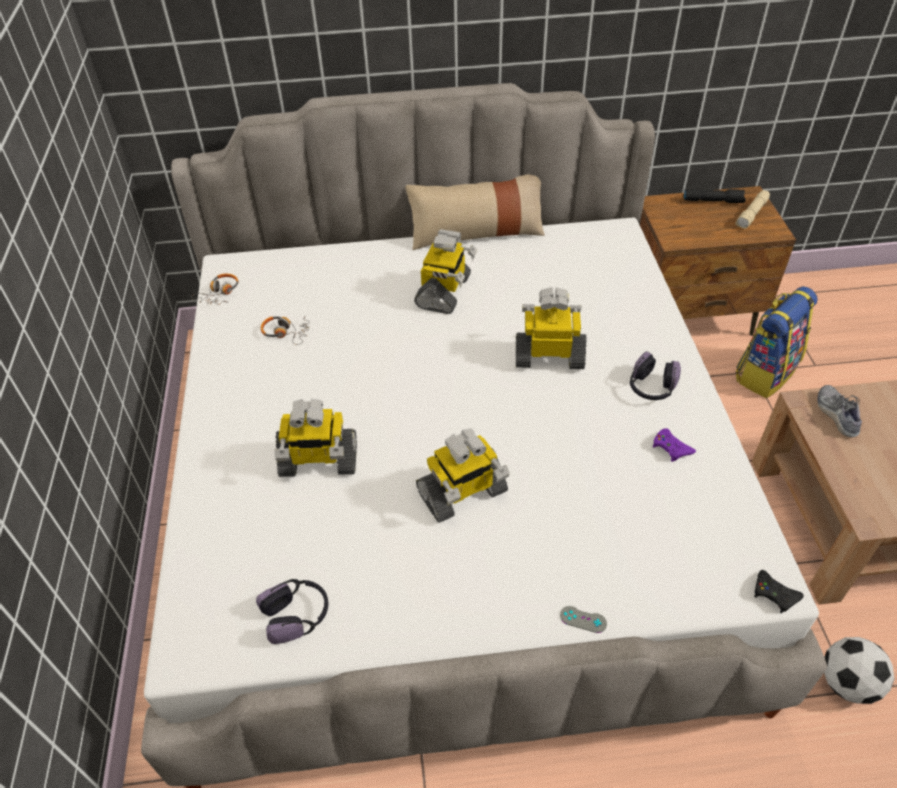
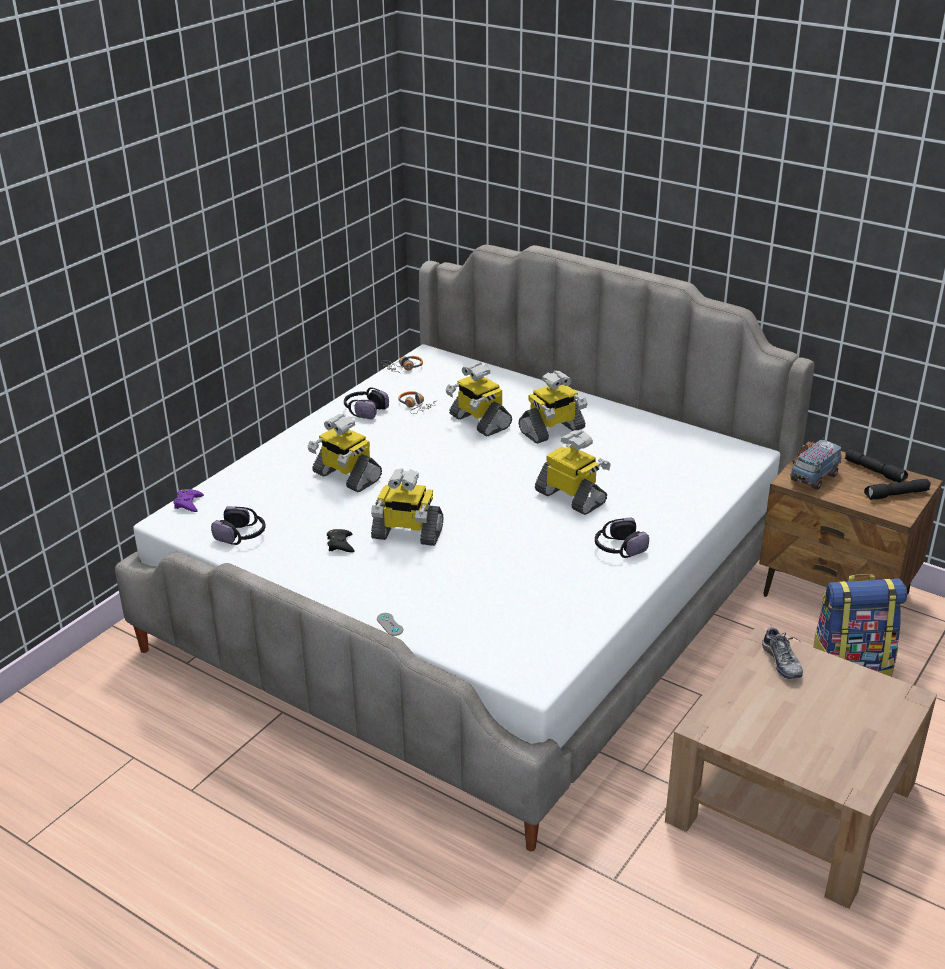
camera: 40 degrees right, 15 degrees down
beige pillow [405,174,545,250] -> none
purple game controller [653,428,696,462] -> purple game controller moved to [173,489,204,512]
beige flashlight [736,190,770,229] -> black flashlight [864,479,931,500]
black game controller [754,570,804,614] -> black game controller moved to [327,529,355,552]
shoe [817,385,862,437] -> shoe turned 135 degrees clockwise [762,623,803,679]
football [824,637,895,704] -> none
none -> headphones [344,387,389,419]
none -> toy robot [446,362,512,437]
none -> toy truck [790,438,842,490]

